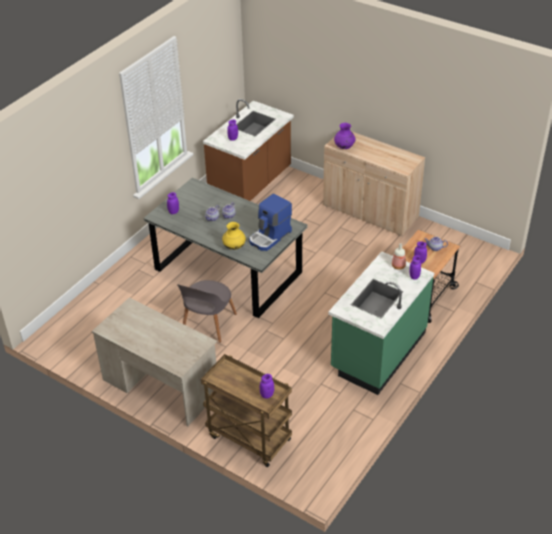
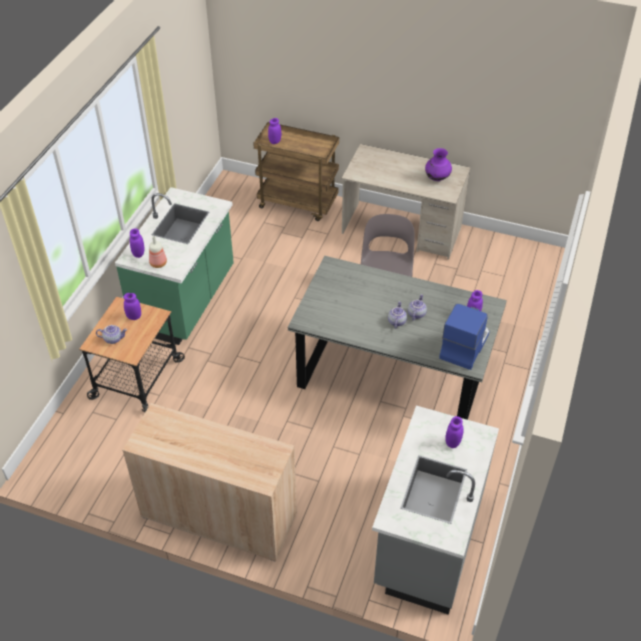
camera: 165 degrees right, 5 degrees up
brown counter [203,99,294,201] -> grey counter [372,406,499,615]
yellow vase [222,222,246,250] -> none
coffee machine [249,193,292,251] -> coffee machine moved to [439,304,489,370]
purple vase [334,123,356,149] -> purple vase moved to [425,148,452,181]

